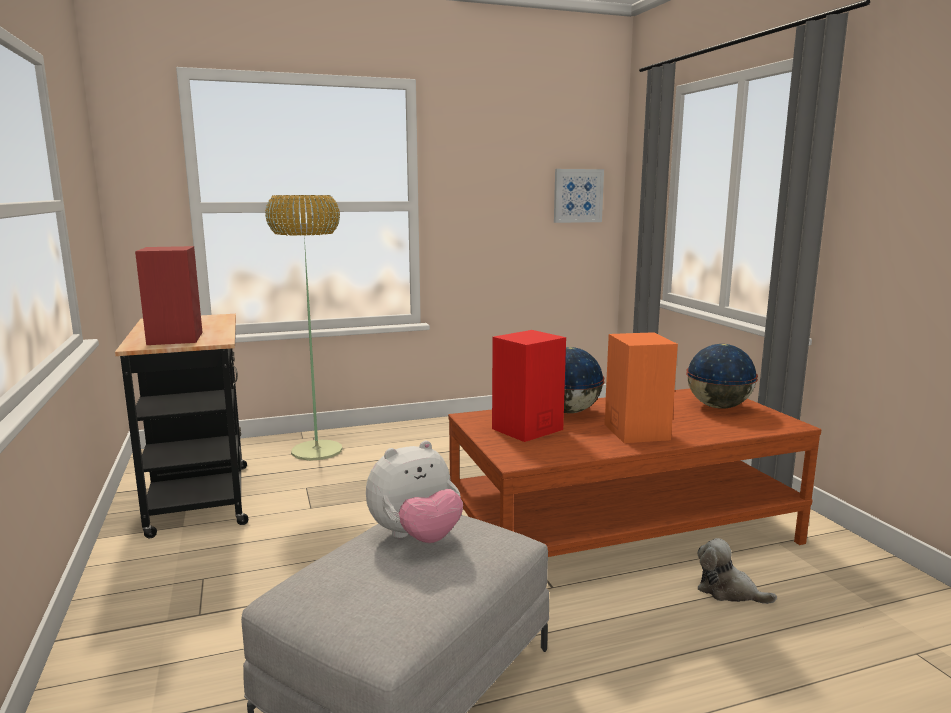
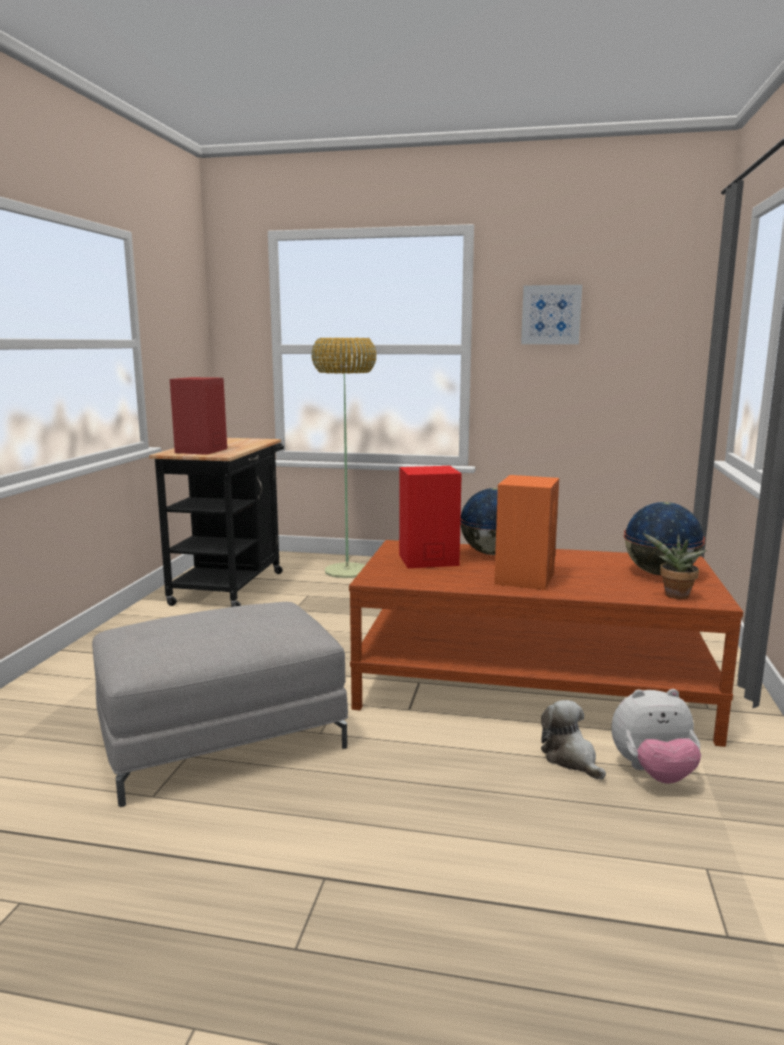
camera: 30 degrees right, 0 degrees up
plush toy [366,441,463,543] -> plush toy moved to [611,689,701,784]
picture [554,169,604,223] -> picture moved to [521,285,582,344]
none -> potted plant [643,533,707,599]

